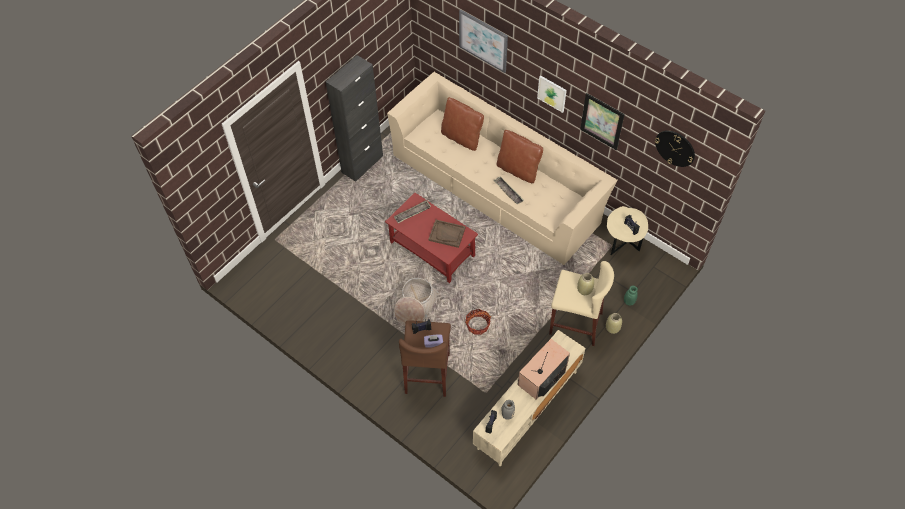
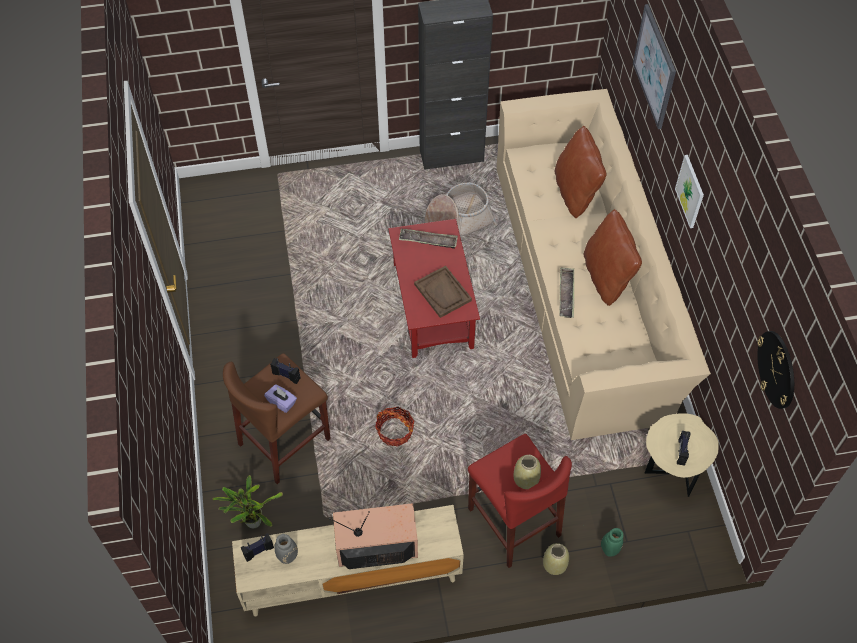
camera: 40 degrees right, 0 degrees up
basket [394,278,440,326] -> basket moved to [425,183,498,236]
beige stool [549,261,614,346] -> red stool [468,434,572,568]
picture [580,93,625,150] -> none
none -> potted plant [213,475,283,528]

